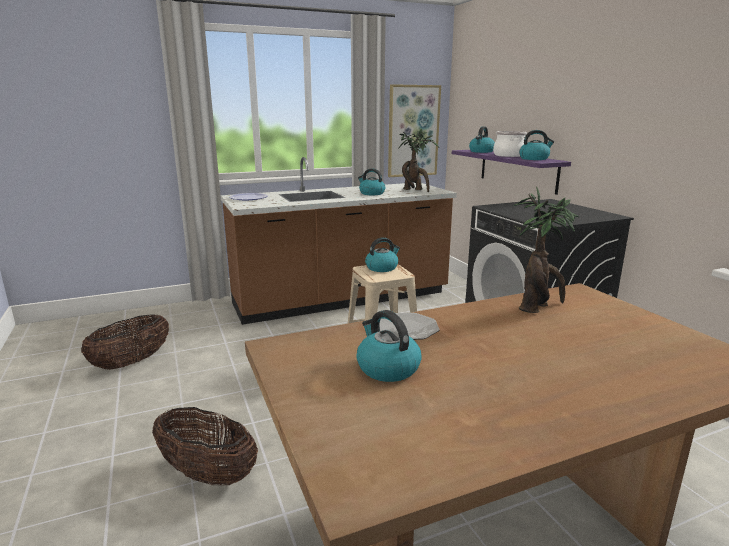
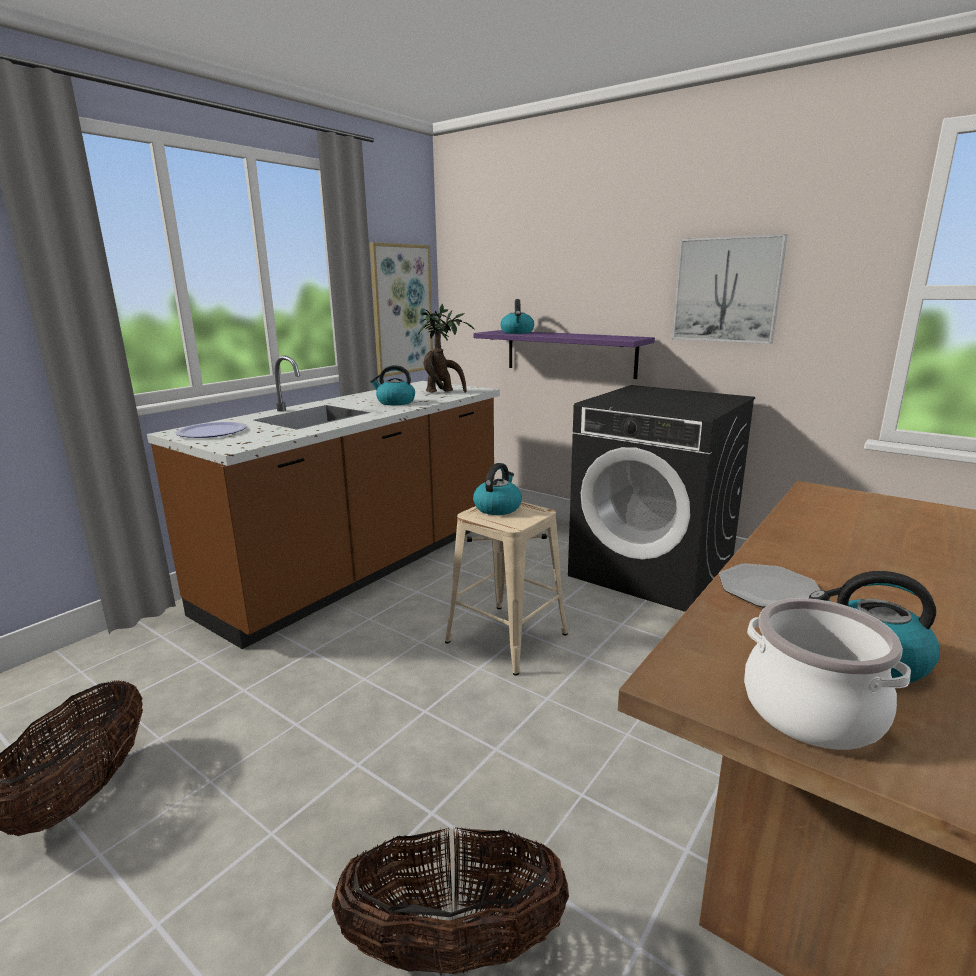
camera: 30 degrees left, 0 degrees up
cooking pot [493,131,527,157] -> cooking pot moved to [744,598,911,750]
potted plant [513,187,578,313] -> none
kettle [519,130,554,160] -> none
none -> picture [672,234,788,344]

